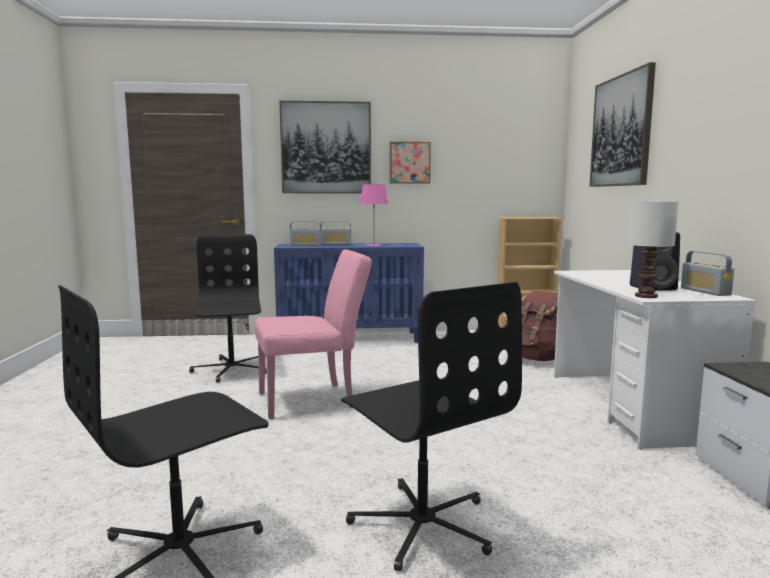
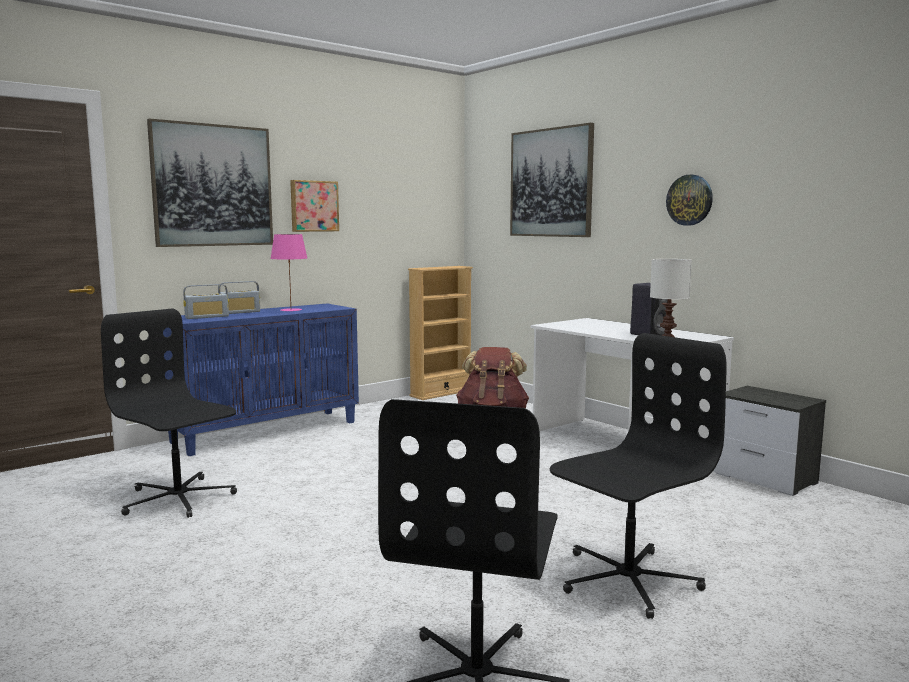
camera: 35 degrees left, 0 degrees up
pink chair [255,249,372,419] -> none
black office chair [341,282,522,572] -> black office chair turned 60 degrees counterclockwise [550,333,727,619]
radio [681,251,734,296] -> none
none -> wall clock [666,175,713,226]

